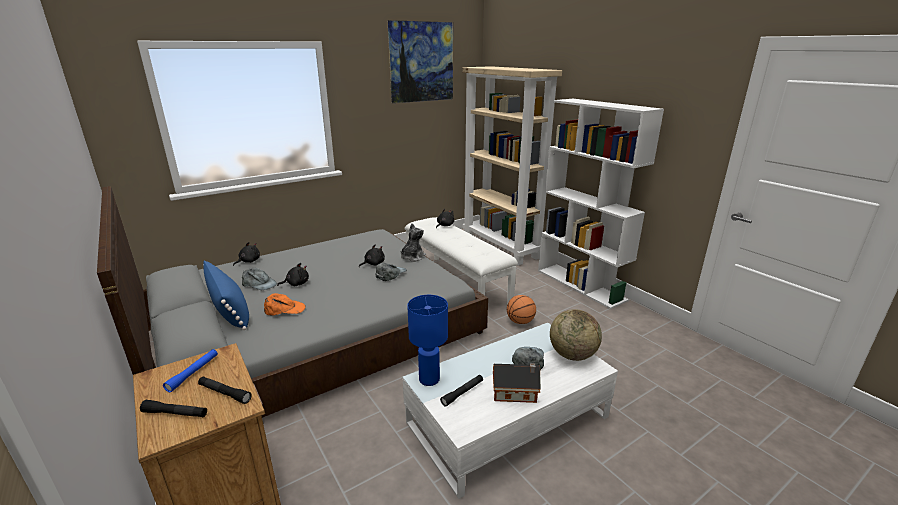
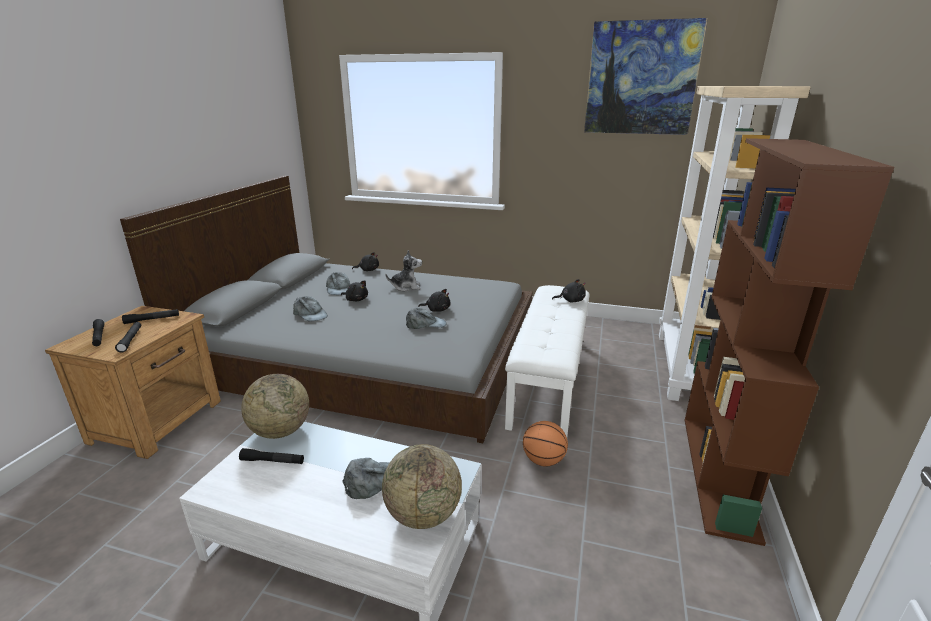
camera: 50 degrees right, 0 degrees up
blue flashlight [163,349,218,392] -> black flashlight [122,309,179,324]
blue pillow [203,261,249,330] -> none
orange cap [264,293,306,316] -> grey cap [293,296,328,321]
plush toy [401,223,426,262] -> plush toy moved to [385,250,422,291]
blue table lamp [407,295,448,386] -> globe [241,374,309,439]
toy house [493,363,541,403] -> none
white bookcase [538,99,664,309] -> brown bookcase [685,138,894,546]

